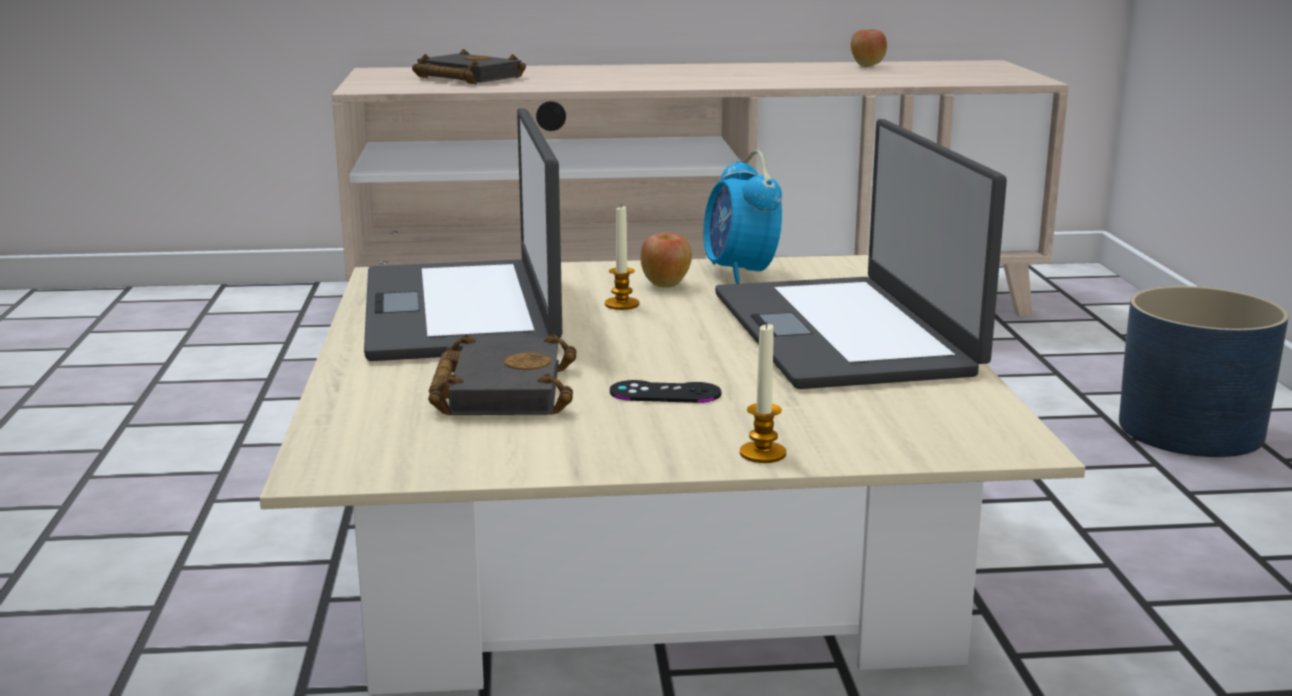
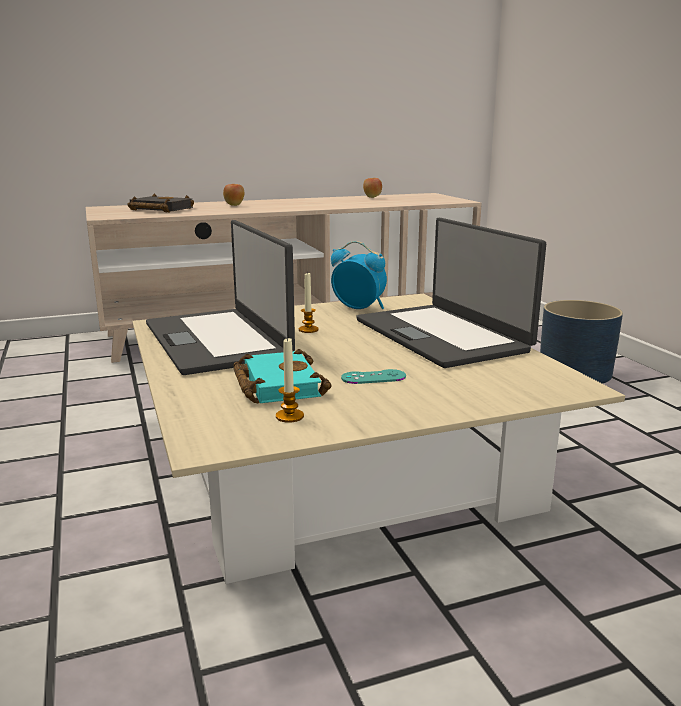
camera: 15 degrees left, 0 degrees up
black book [428,334,577,415] -> turquoise book [233,349,332,403]
black game controller [610,380,721,403] -> turquoise game controller [341,369,406,384]
apple [641,233,692,288] -> apple moved to [223,184,244,206]
alarm clock [703,150,782,284] -> alarm clock turned 150 degrees clockwise [331,241,387,309]
candle [740,322,786,463] -> candle moved to [276,337,304,423]

